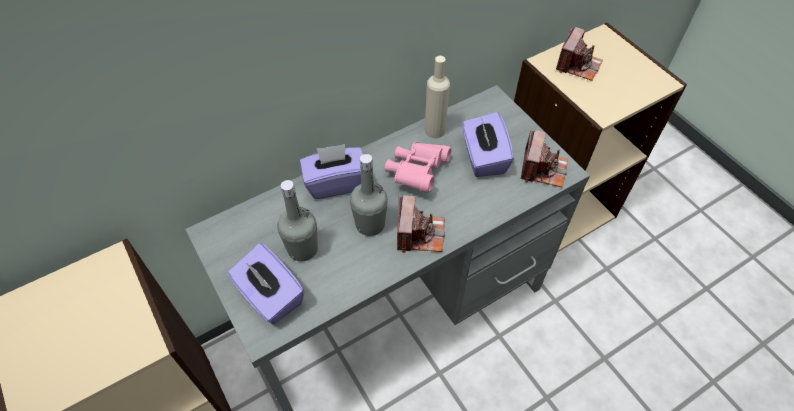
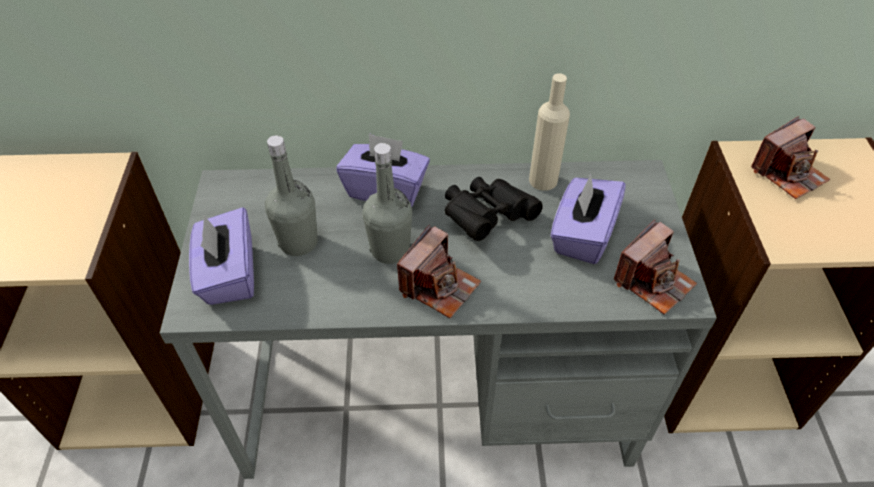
camera: 30 degrees right, 5 degrees down
pink binoculars [385,142,451,192] -> black binoculars [445,177,543,241]

